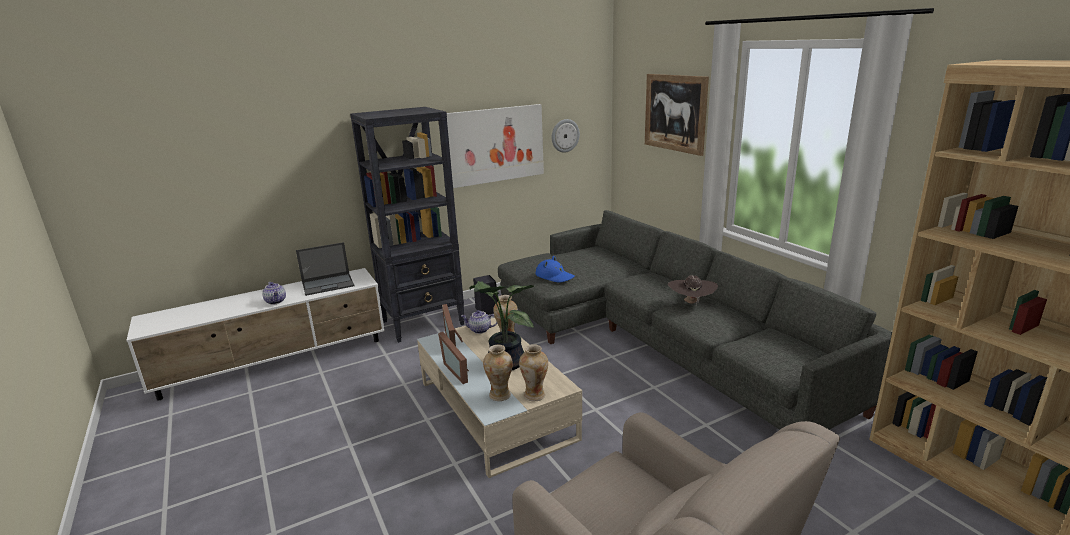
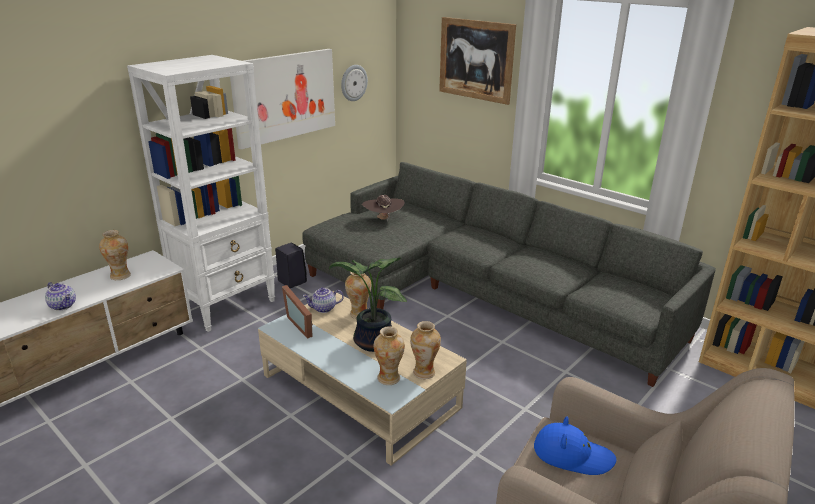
camera: 20 degrees left, 5 degrees up
laptop [296,242,354,296] -> vase [99,230,131,280]
black bookcase [350,107,464,343] -> white bookcase [127,55,275,332]
picture frame [438,332,469,384] -> none
blue hat [535,256,575,283] -> blue hat moved to [534,417,617,475]
brown hat [667,275,718,305] -> brown hat moved to [362,195,405,221]

